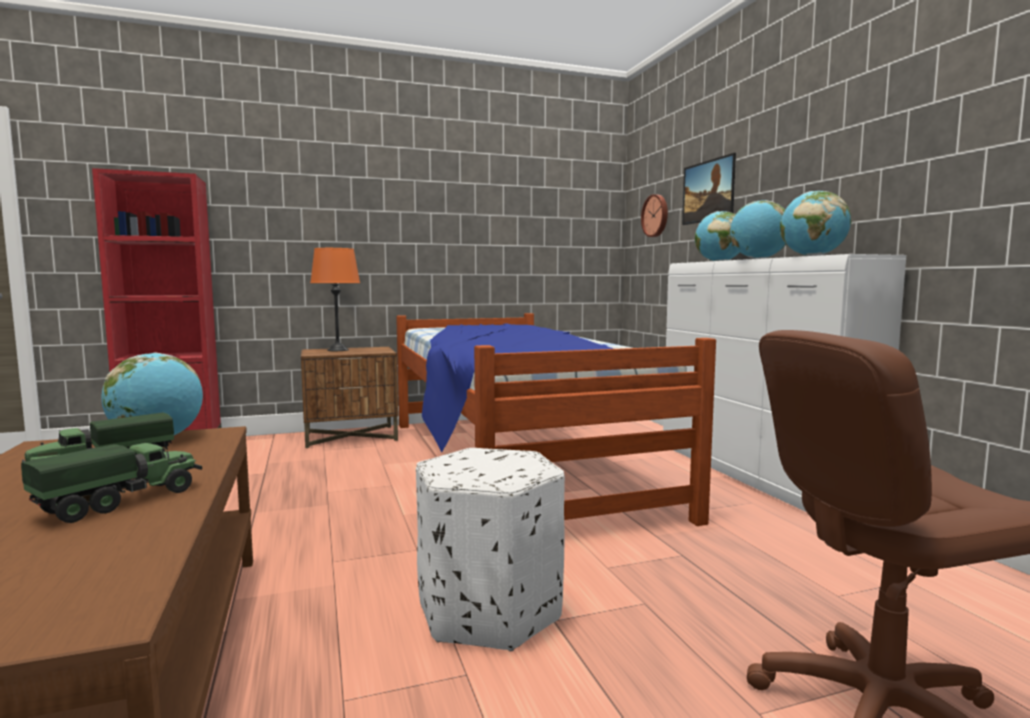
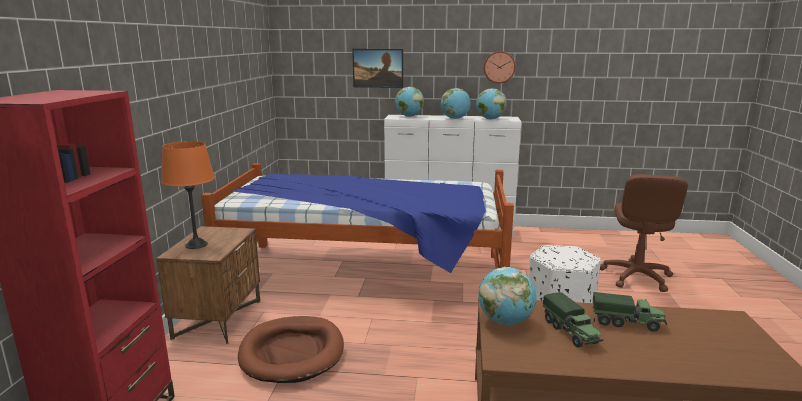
camera: 65 degrees left, 10 degrees up
toy truck [21,442,202,523] -> toy truck turned 135 degrees clockwise [593,292,667,332]
wall clock [641,194,668,237] -> wall clock moved to [484,51,516,83]
none -> brown dog bed [238,316,344,383]

